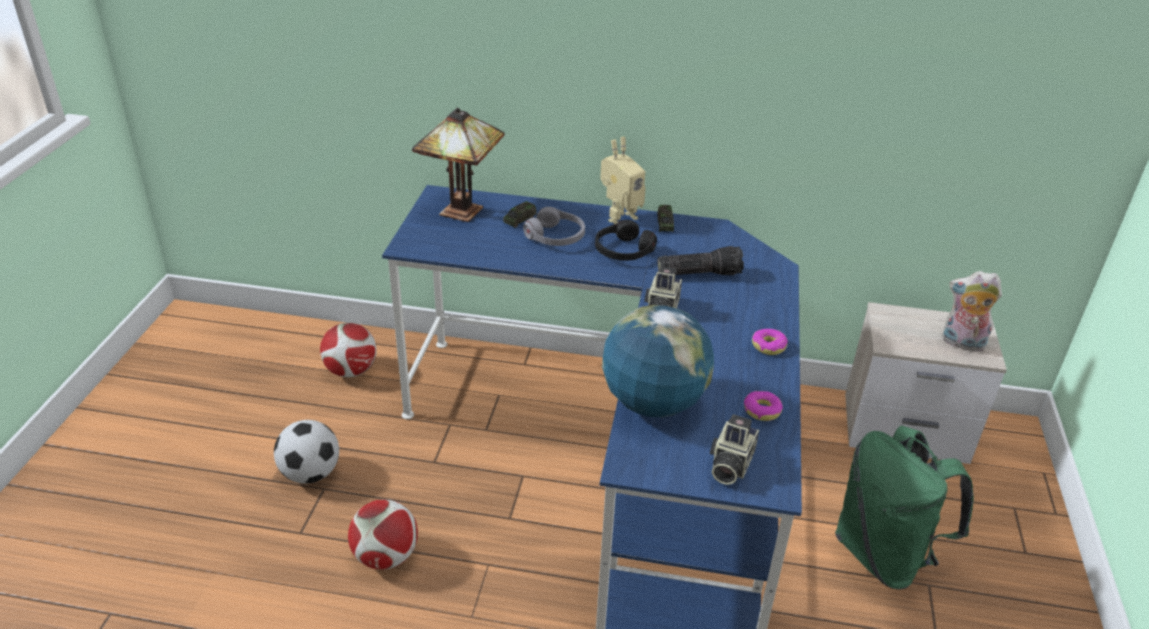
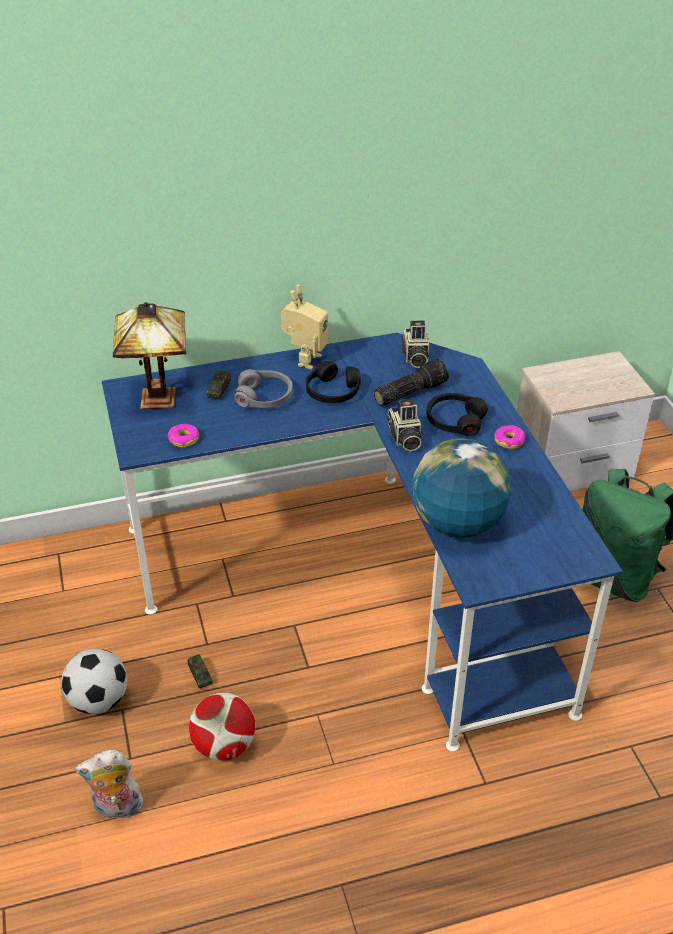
camera: 25 degrees left, 5 degrees up
football [320,323,377,377] -> none
toy car [657,205,674,232] -> toy car moved to [188,654,213,689]
camera [710,414,759,485] -> camera moved to [402,320,429,368]
donut [744,391,783,421] -> donut moved to [168,423,199,447]
plush toy [942,271,1002,352] -> plush toy moved to [75,750,143,819]
none -> black headphones [426,393,487,436]

